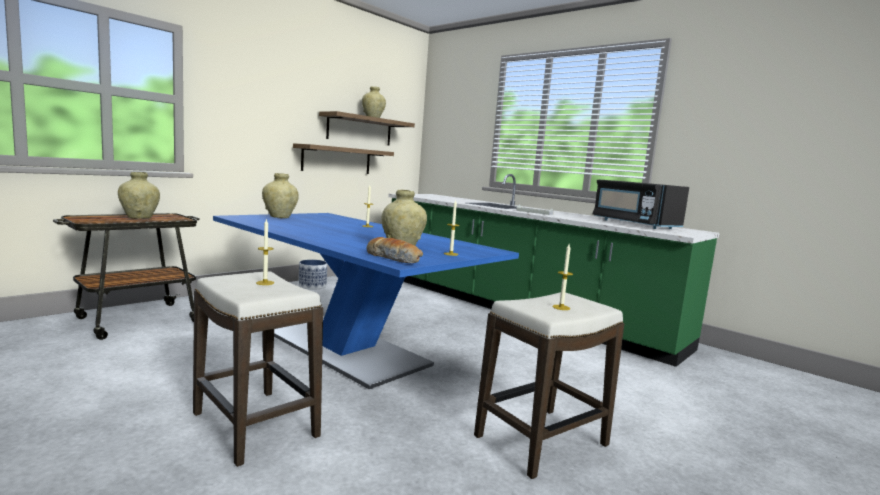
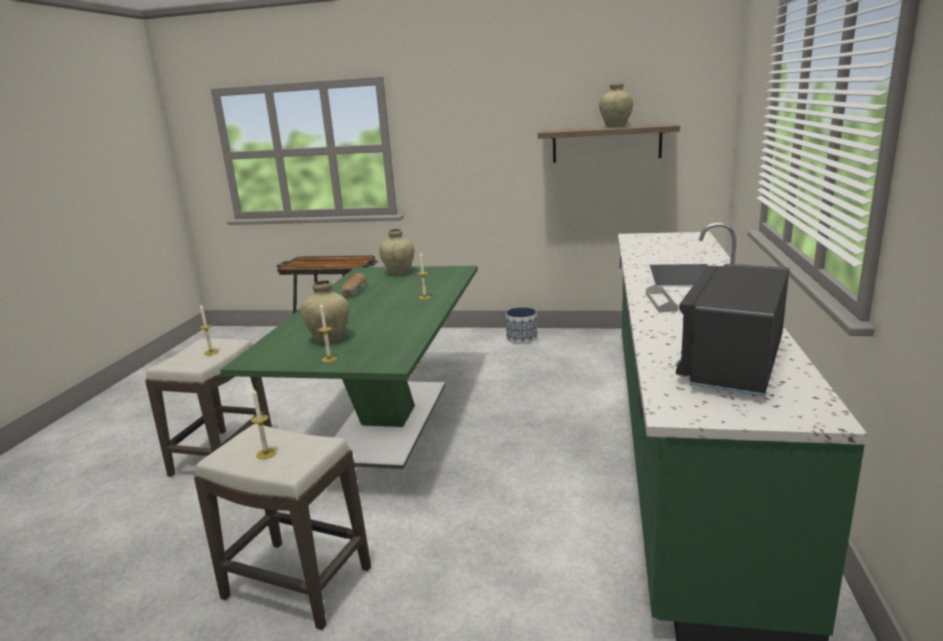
camera: 60 degrees right, 10 degrees up
beige vase [118,172,160,219] -> none
blue dining table [213,213,519,389] -> green dining table [220,266,478,469]
shelf [293,143,394,174] -> none
bread [366,237,423,263] -> bread moved to [342,273,366,296]

